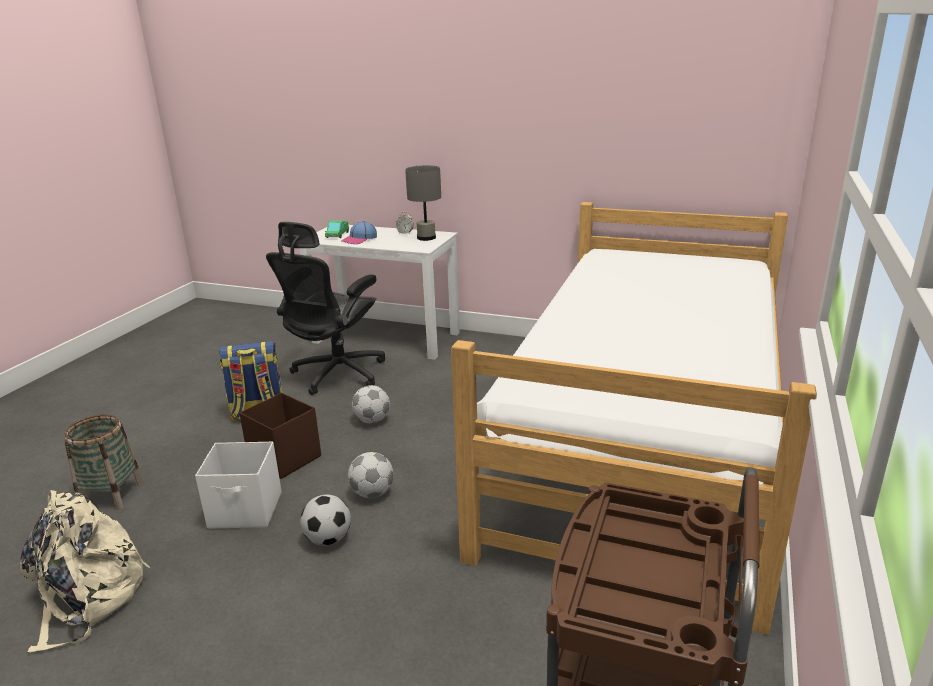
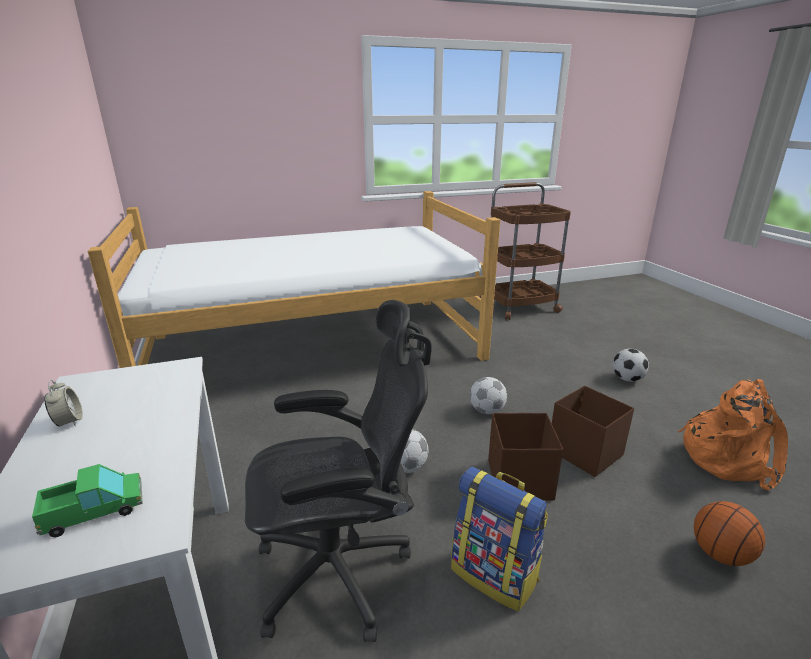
camera: 130 degrees left, 0 degrees up
beige backpack [20,490,150,653] -> orange backpack [678,379,788,490]
basket [64,414,144,510] -> basketball [694,501,765,566]
white storage box [195,441,282,529] -> brown storage box [552,386,634,477]
football [300,495,351,546] -> football moved to [613,349,649,382]
cap [341,221,377,244] -> none
grey table lamp [405,165,441,241] -> none

